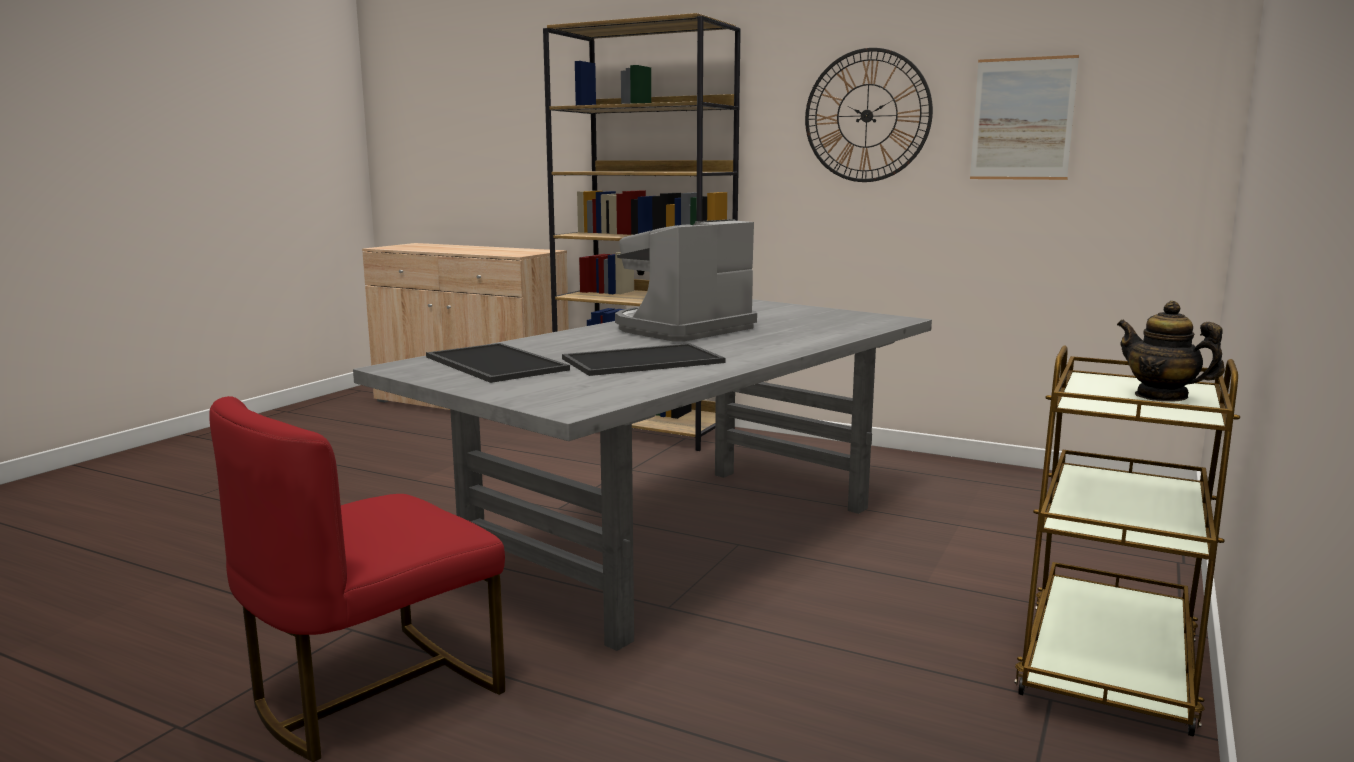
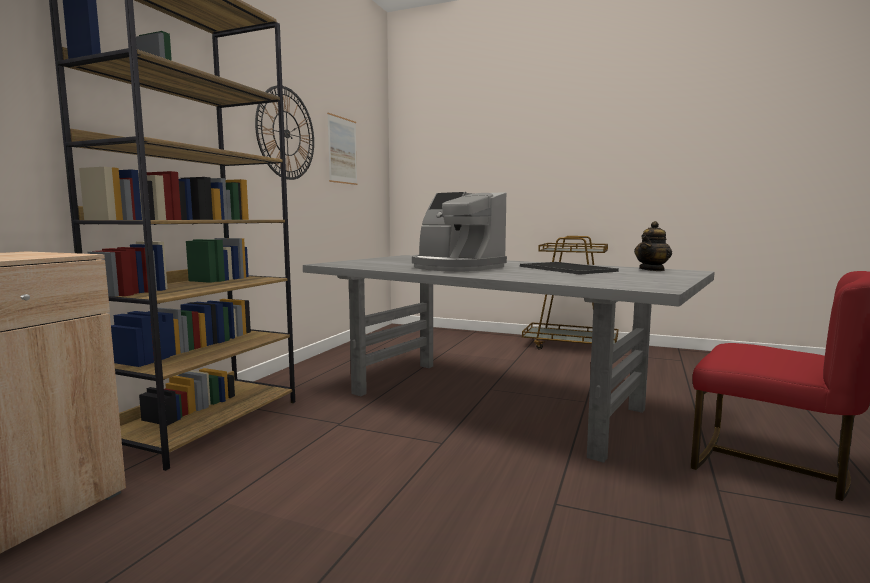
camera: 95 degrees left, 5 degrees down
tray [426,343,570,383] -> none
teapot [1117,301,1225,402] -> teapot moved to [634,221,672,271]

